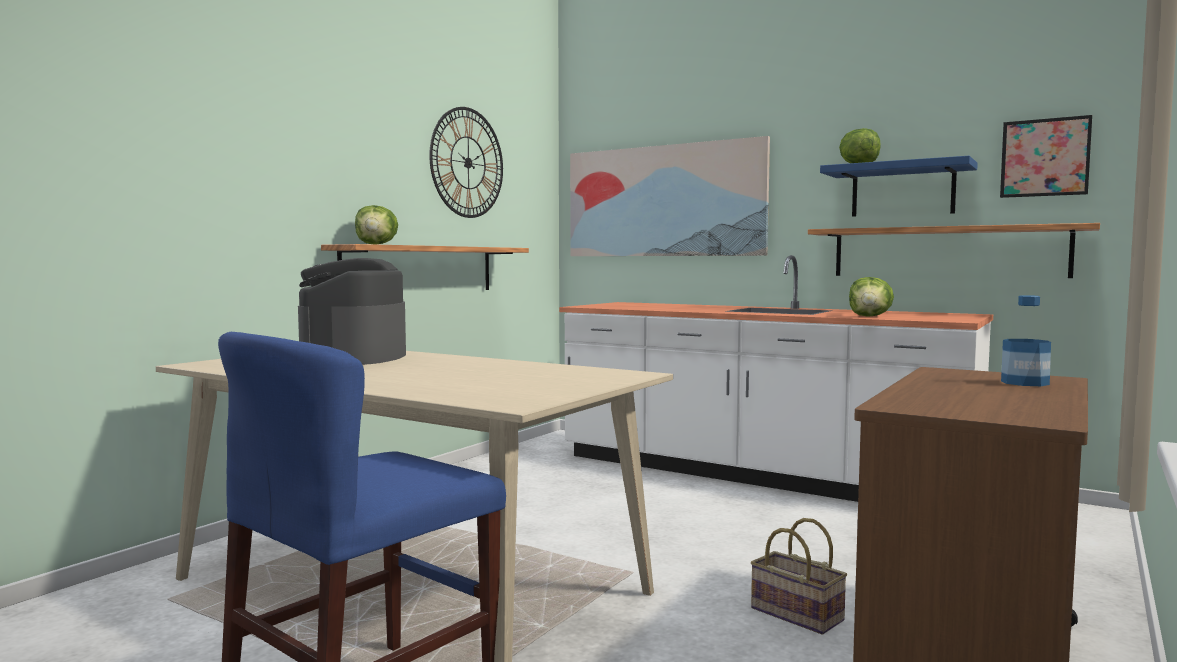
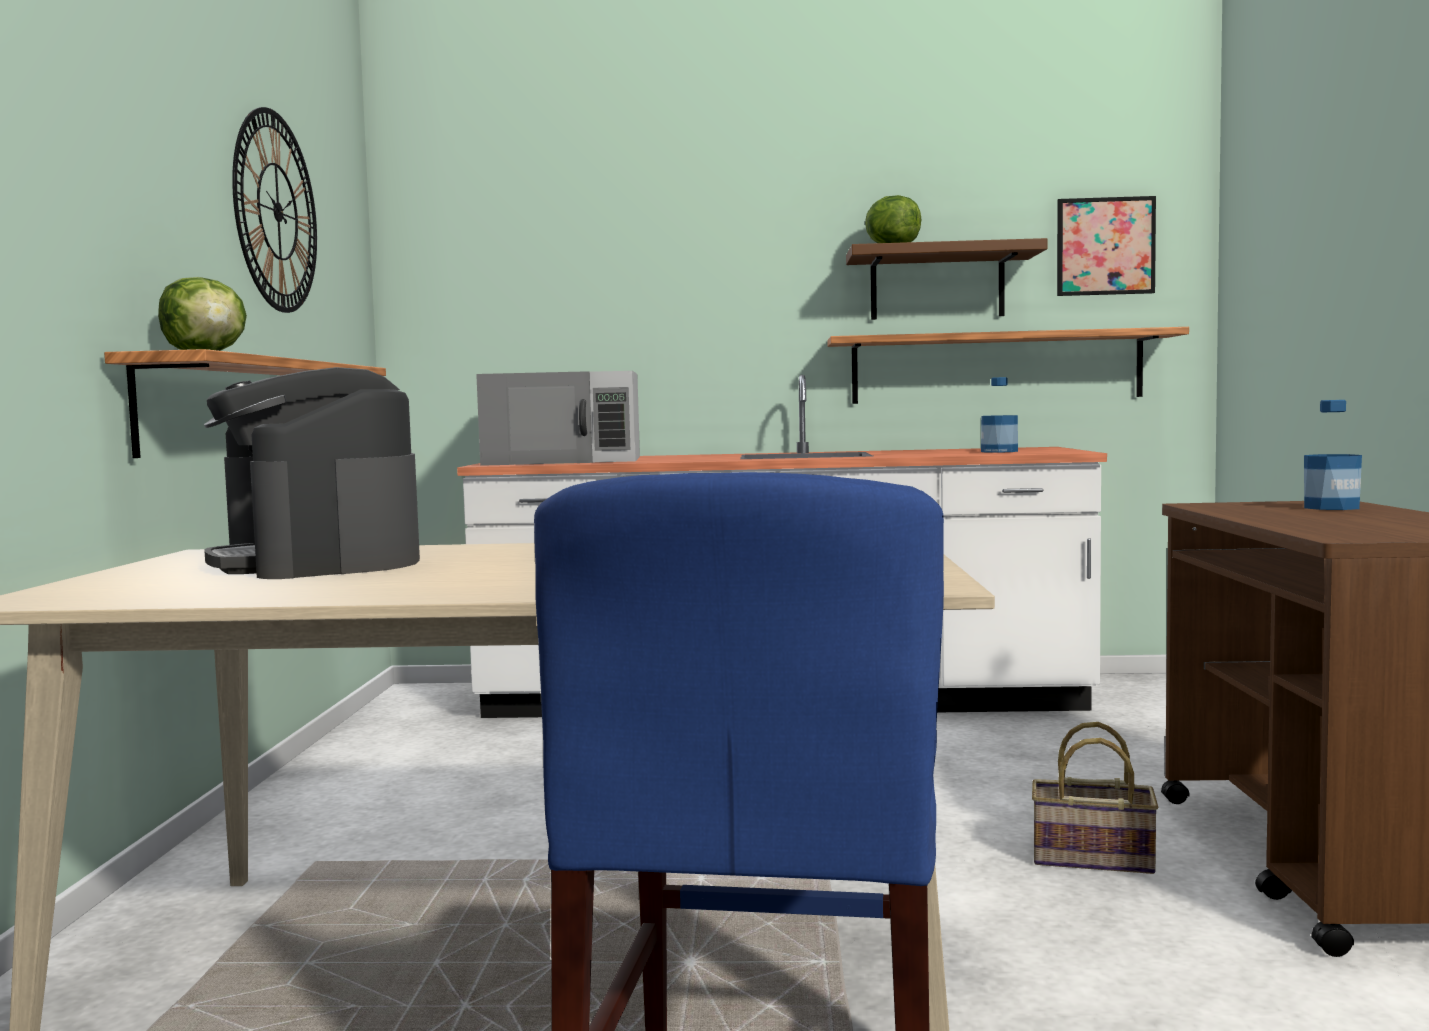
camera: 30 degrees left, 0 degrees up
picture [570,136,770,256] -> none
blue shelf [820,156,978,217] -> brown shelf [846,238,1048,320]
lettuce [849,277,894,317] -> none
none -> white microwave [476,371,640,466]
none -> bottle [981,377,1018,453]

